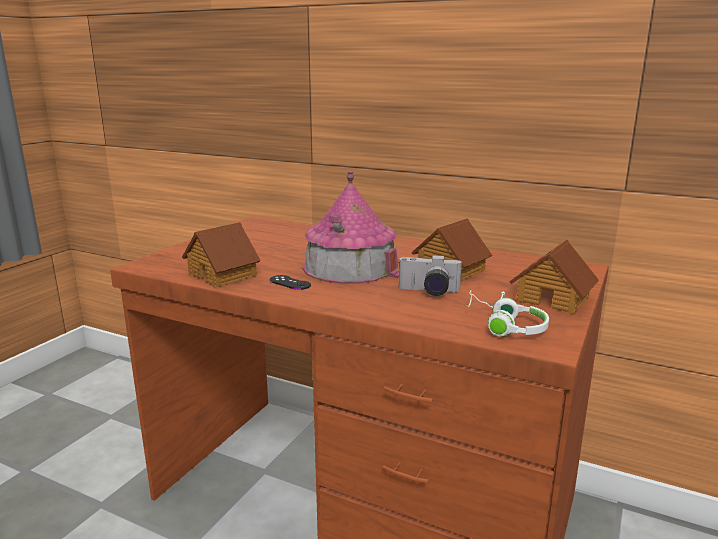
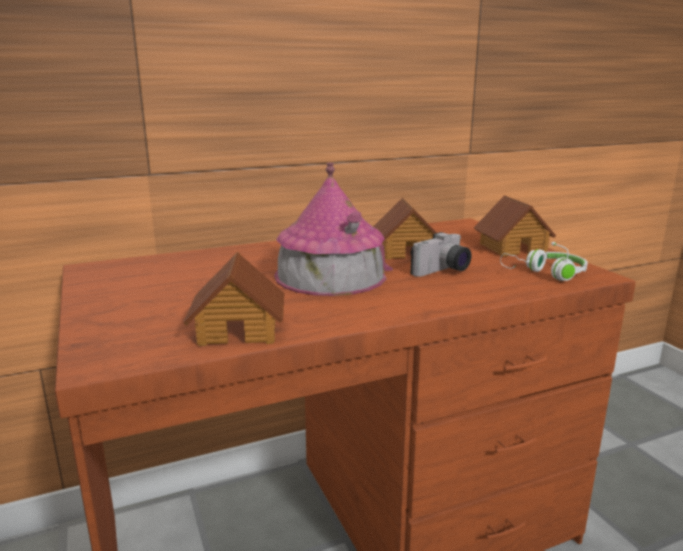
camera: 50 degrees left, 0 degrees up
black game controller [270,275,311,290] -> none

